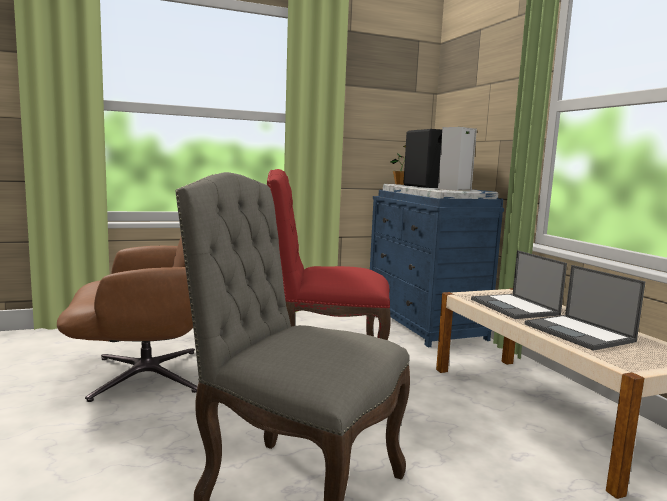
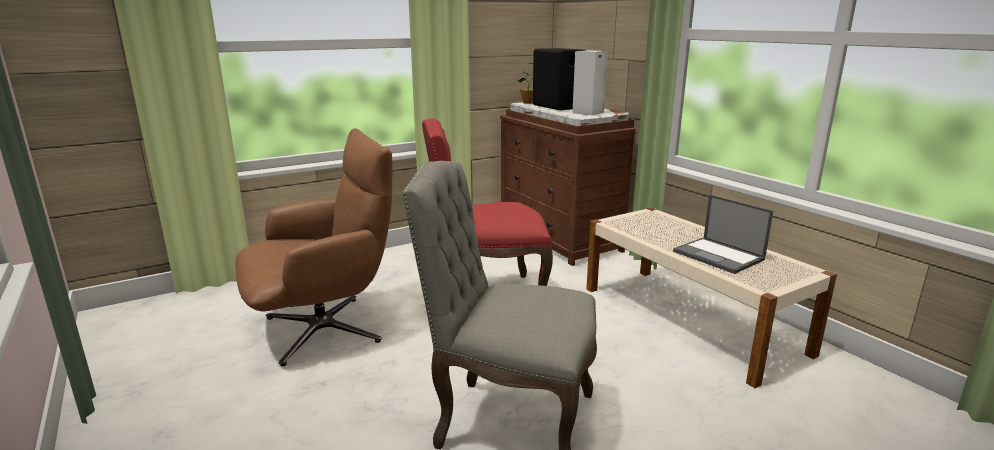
camera: 10 degrees left, 10 degrees up
blue dresser [370,184,504,347] -> brown dresser [500,102,636,266]
laptop [471,250,567,319] -> none

